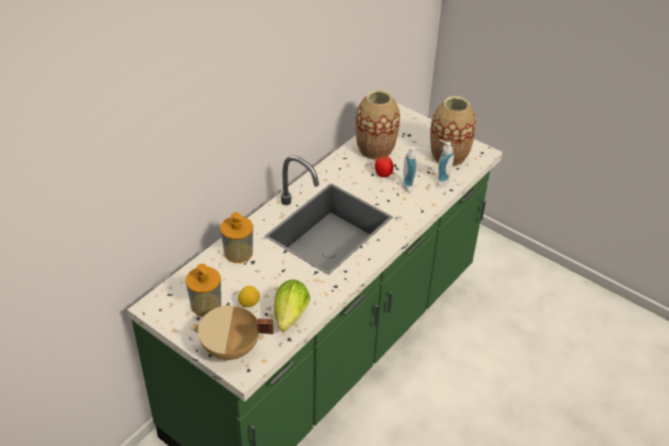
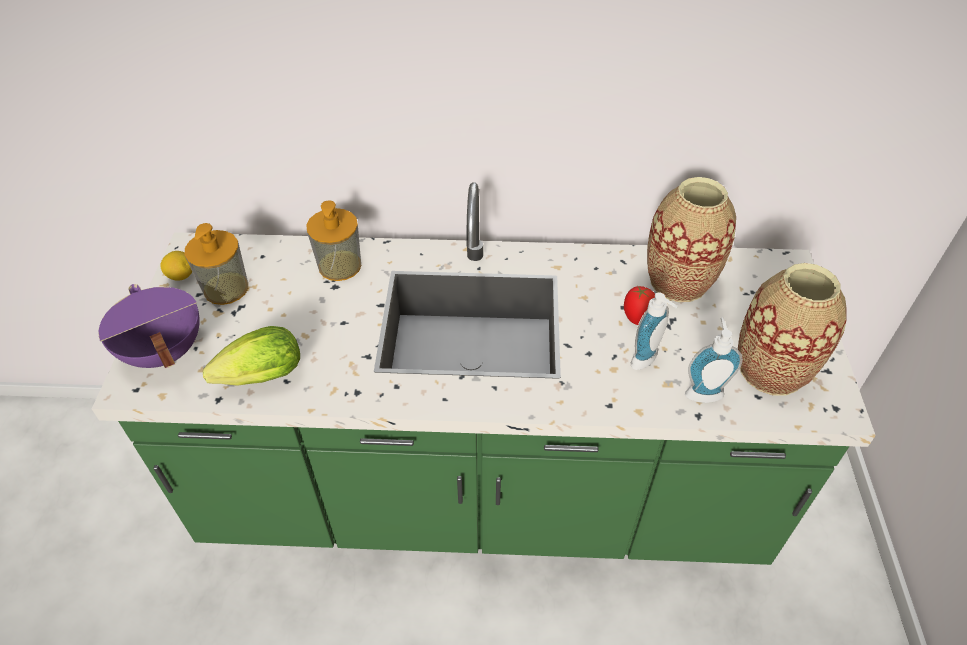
camera: 55 degrees right, 5 degrees up
beige cooking pot [190,305,274,360] -> purple cooking pot [98,284,200,369]
lemon [238,286,260,307] -> lemon moved to [160,251,192,281]

